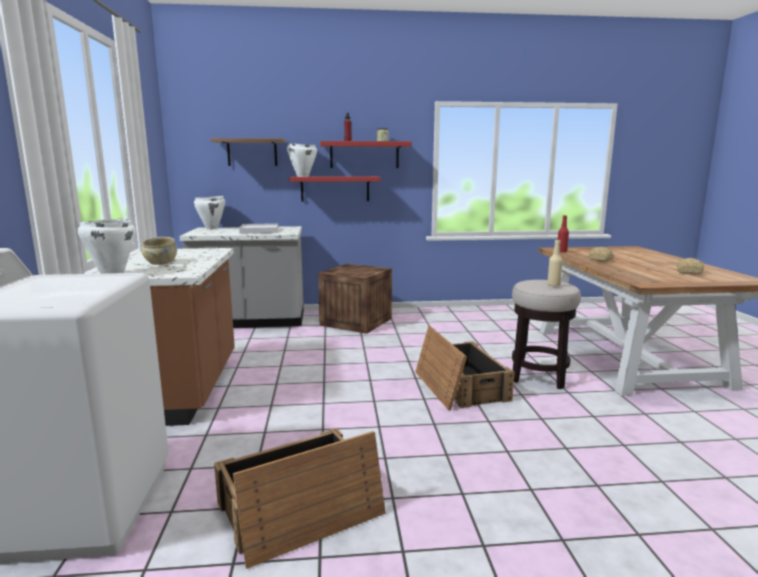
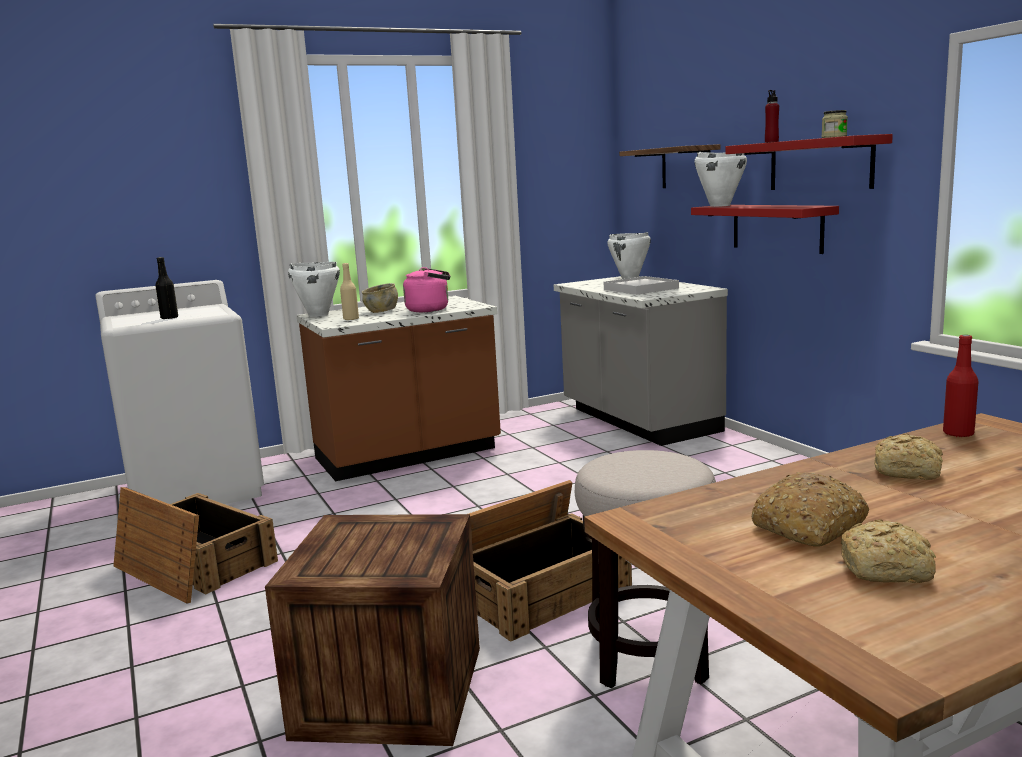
camera: 70 degrees right, 0 degrees up
crate [318,264,392,334] -> crate moved to [265,514,480,746]
beige bottle [547,240,563,287] -> beige bottle moved to [340,263,359,321]
none -> black bottle [155,257,178,319]
none -> pink kettle [403,267,450,312]
none -> bread [752,472,869,547]

